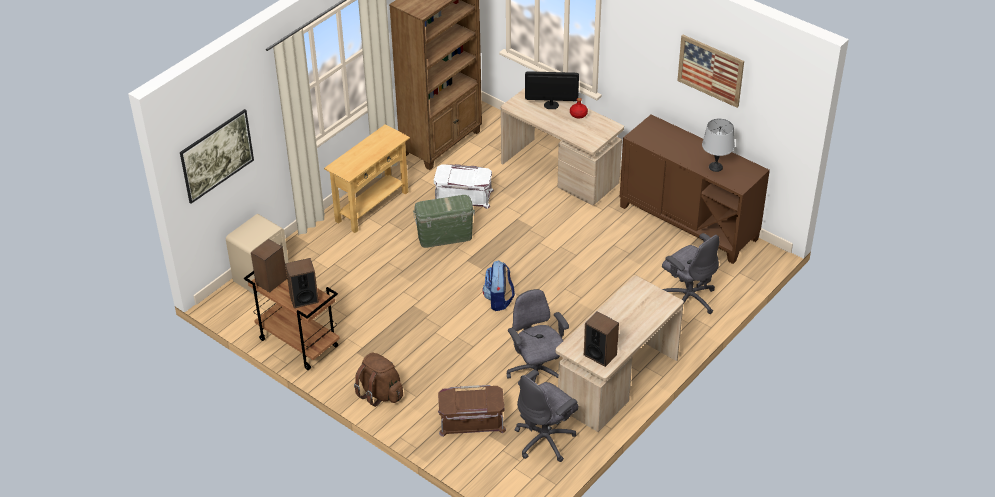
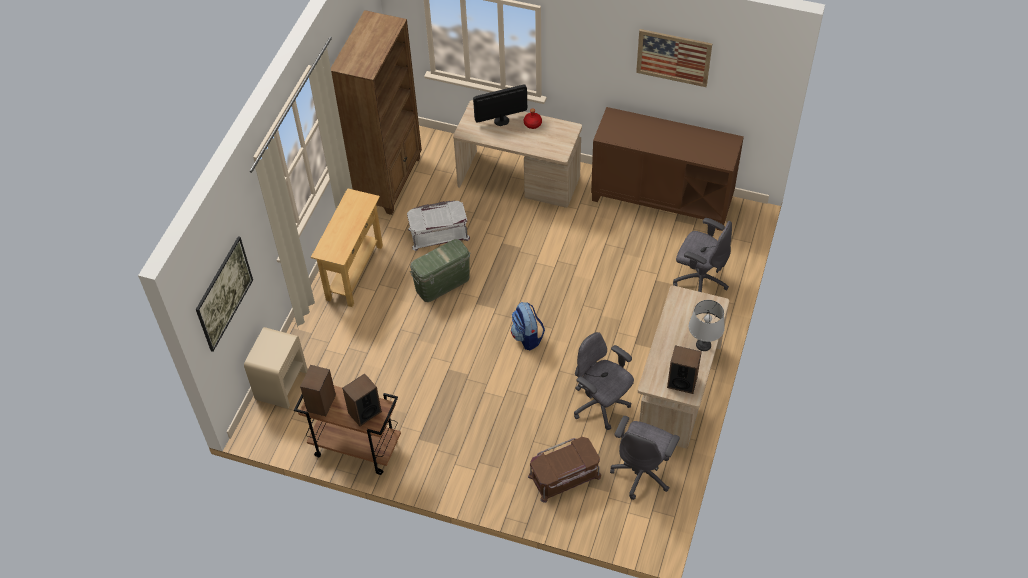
camera: 20 degrees left, 10 degrees up
brown backpack [354,353,403,407] -> none
grey table lamp [702,119,735,172] -> grey table lamp moved to [689,300,725,351]

